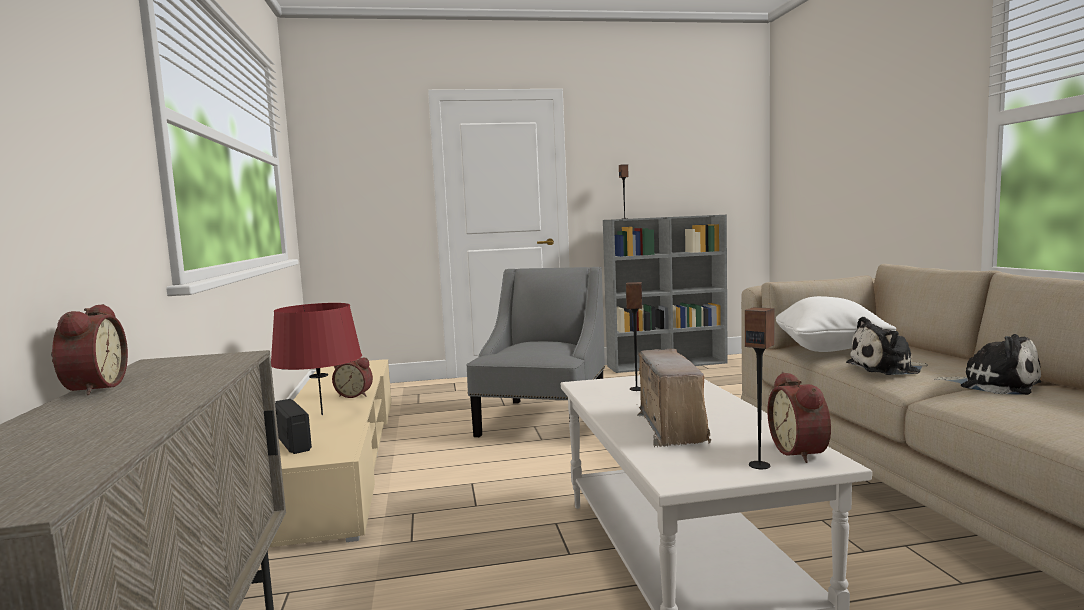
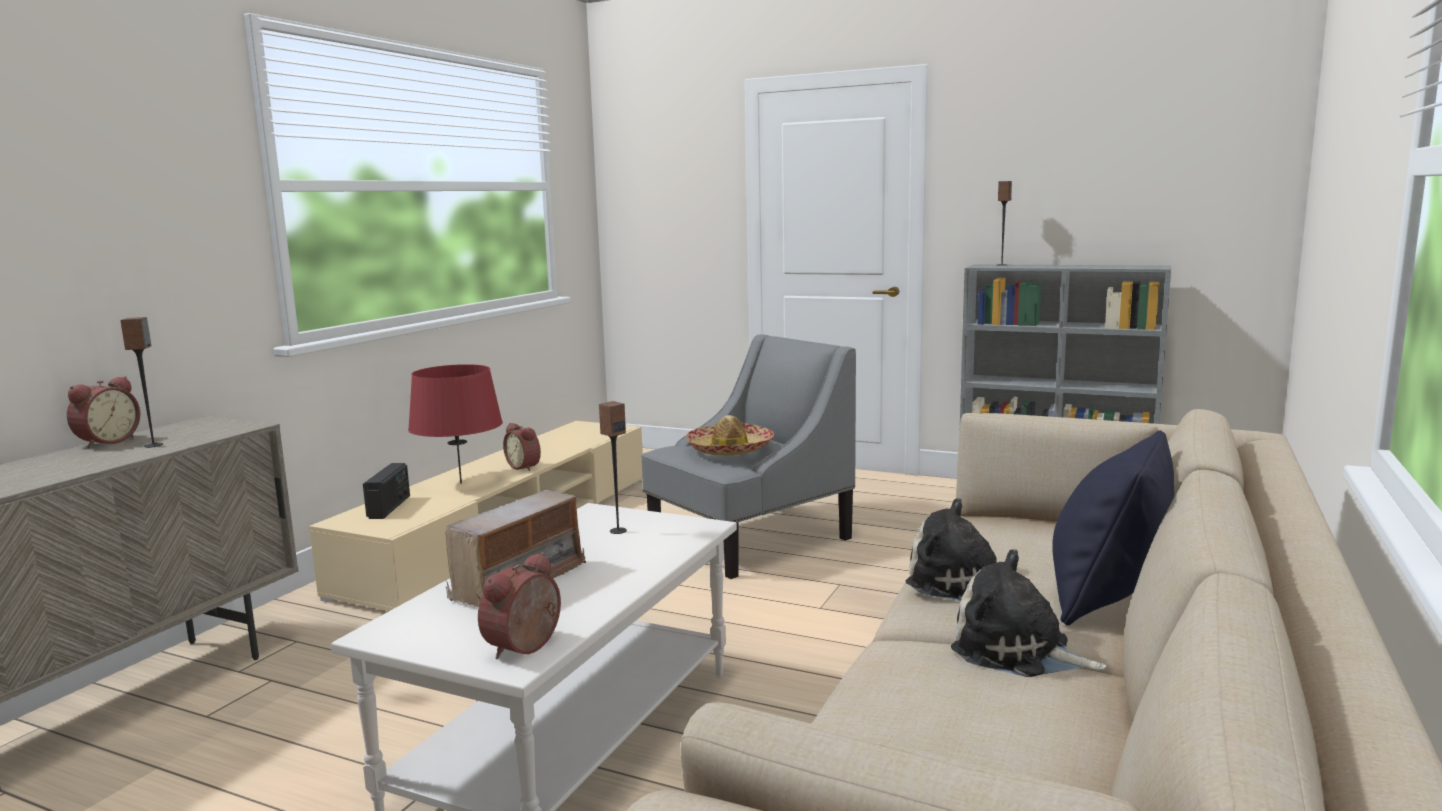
camera: 35 degrees right, 5 degrees up
speaker [745,307,775,469] -> speaker moved to [120,317,163,448]
white pillow [776,296,896,352] -> none
plush toy [935,334,1041,395] -> plush toy turned 135 degrees clockwise [951,549,1106,677]
none -> hat [686,415,774,456]
none -> black pillow [1052,430,1174,626]

